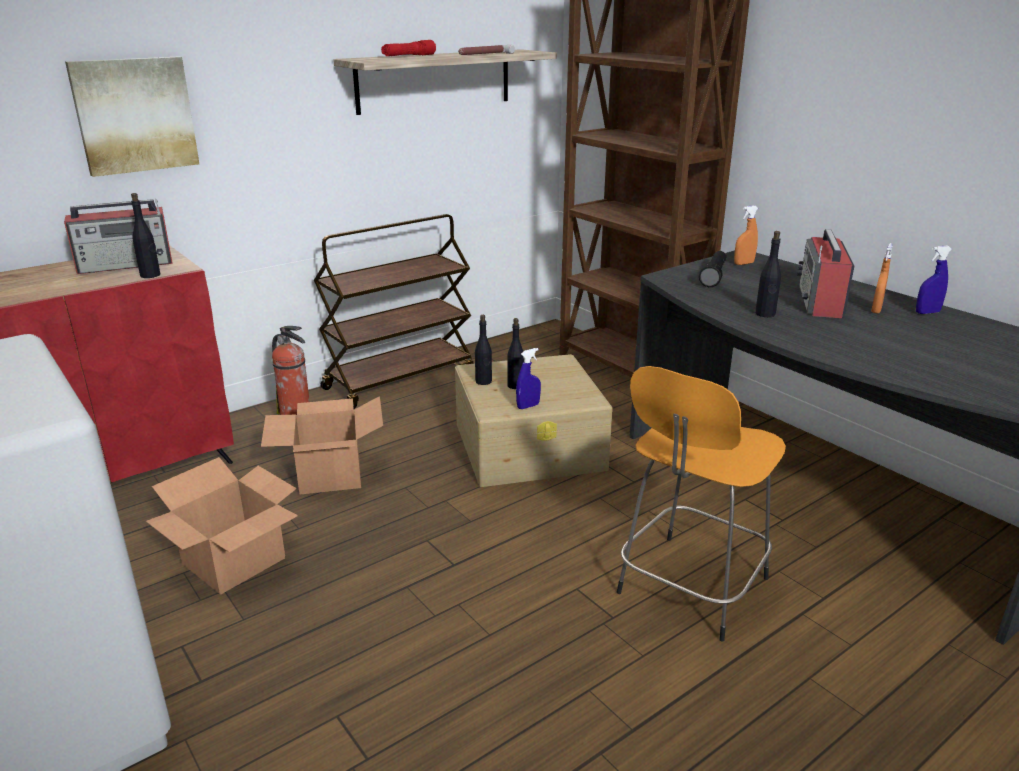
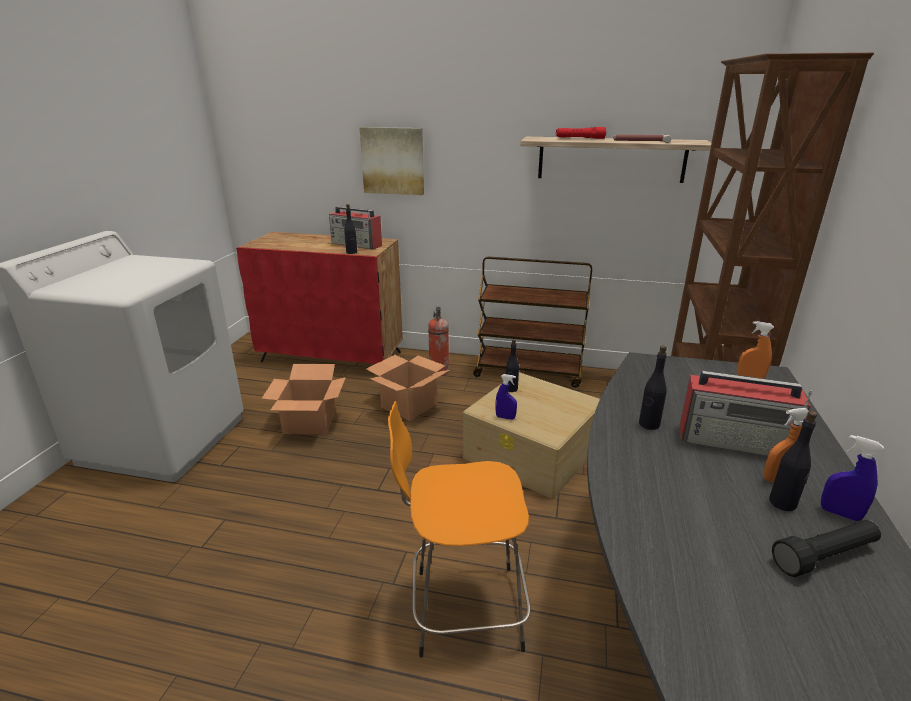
camera: 50 degrees right, 0 degrees up
black bottle [507,318,524,389] -> black bottle moved to [769,411,817,511]
black flashlight [699,251,726,287] -> black flashlight moved to [772,520,881,577]
radio [797,229,854,318] -> radio turned 135 degrees counterclockwise [680,371,812,456]

